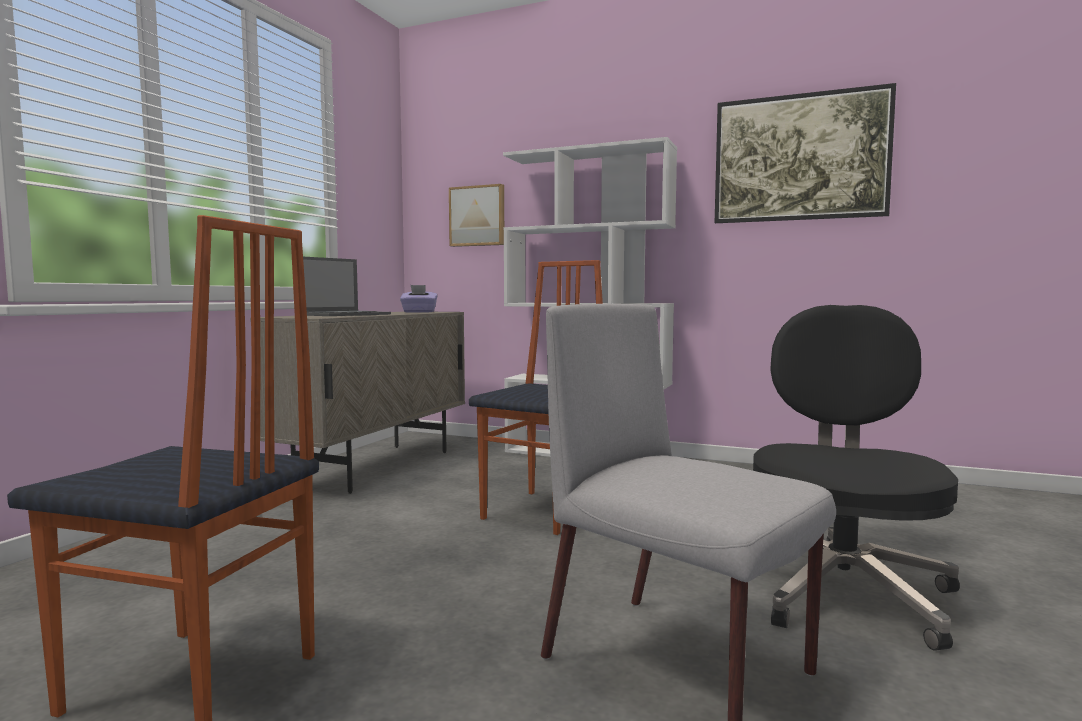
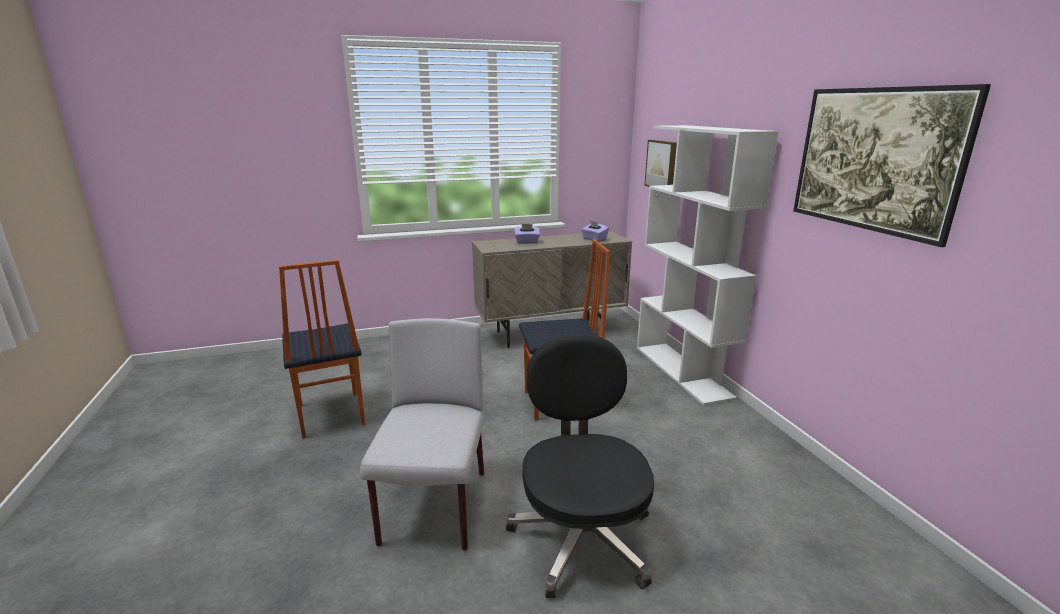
camera: 50 degrees right, 15 degrees up
laptop [303,257,391,316] -> purple tissue box [514,224,540,244]
black office chair [753,305,960,651] -> black office chair turned 75 degrees counterclockwise [506,335,654,598]

